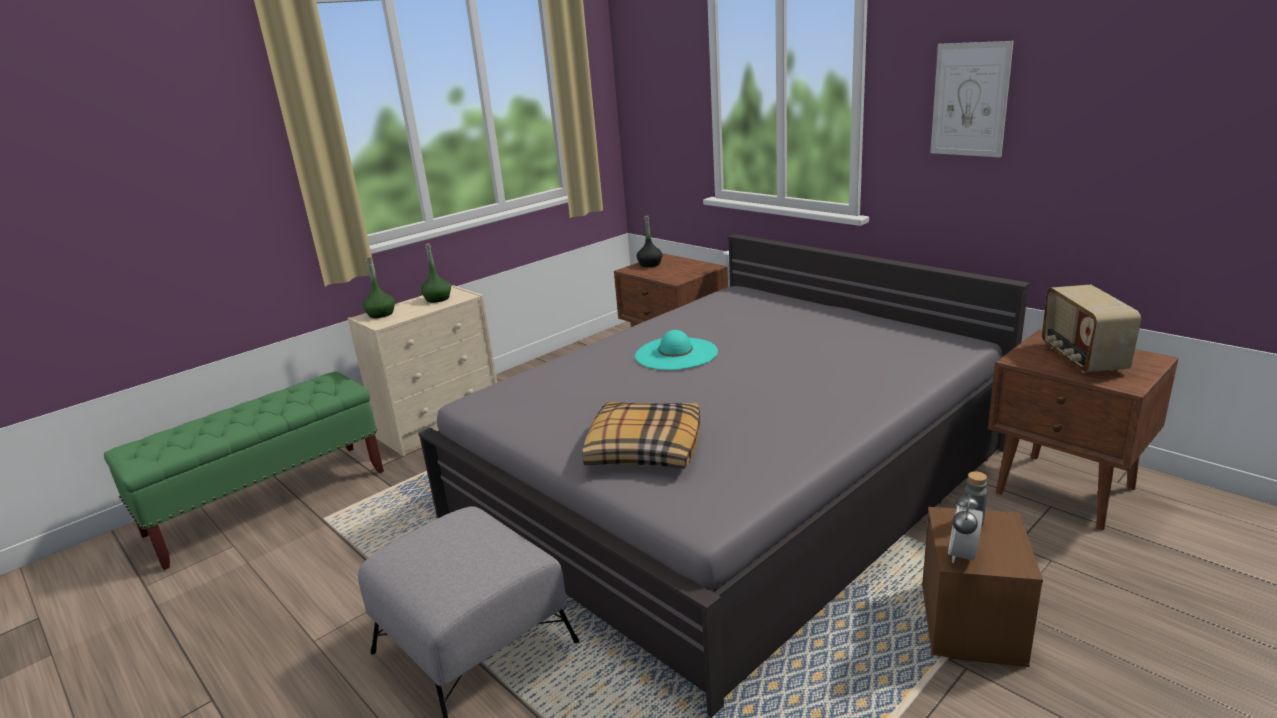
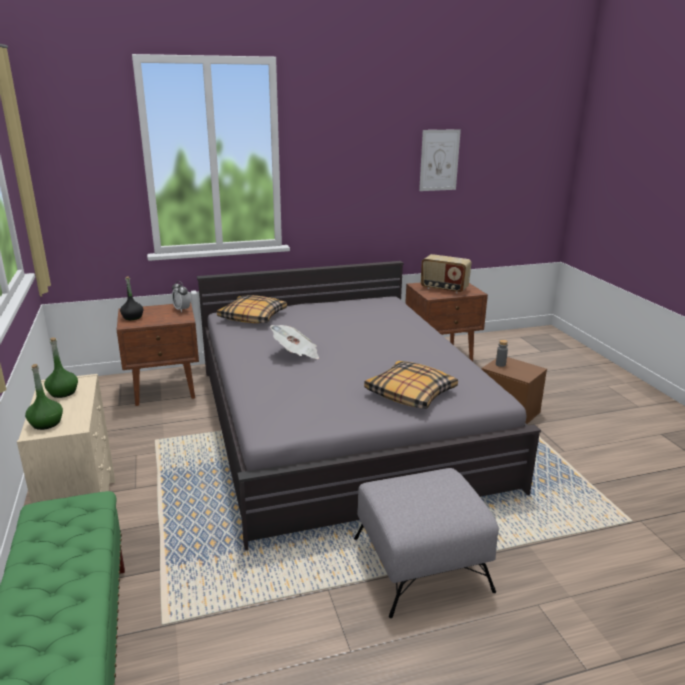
camera: 65 degrees left, 0 degrees up
turquoise hat [635,330,718,370] -> newspaper [270,325,319,359]
picture [930,41,1014,157] -> picture moved to [419,129,461,191]
alarm clock [948,493,983,563] -> alarm clock moved to [172,281,190,312]
none -> pillow [217,295,287,323]

